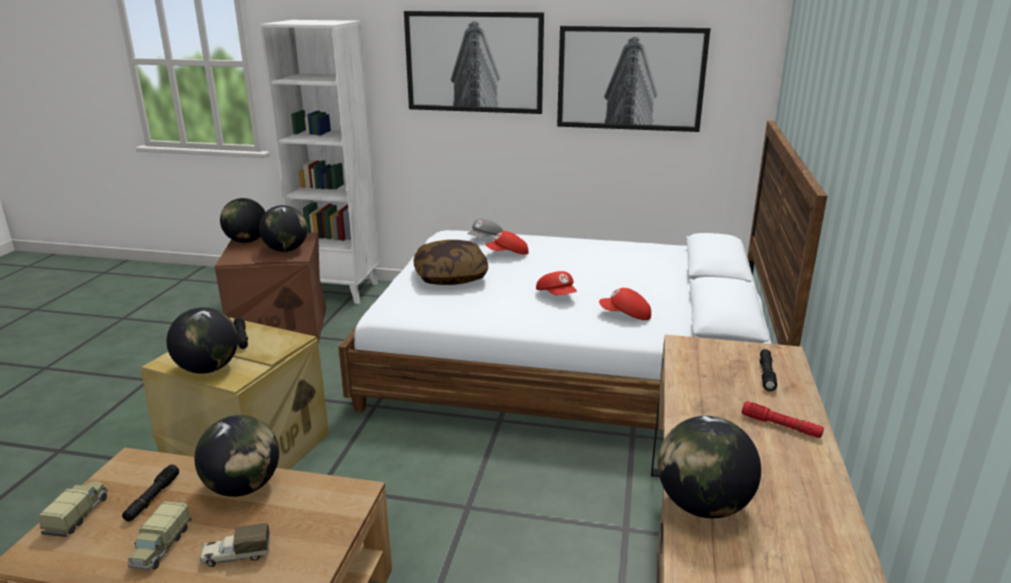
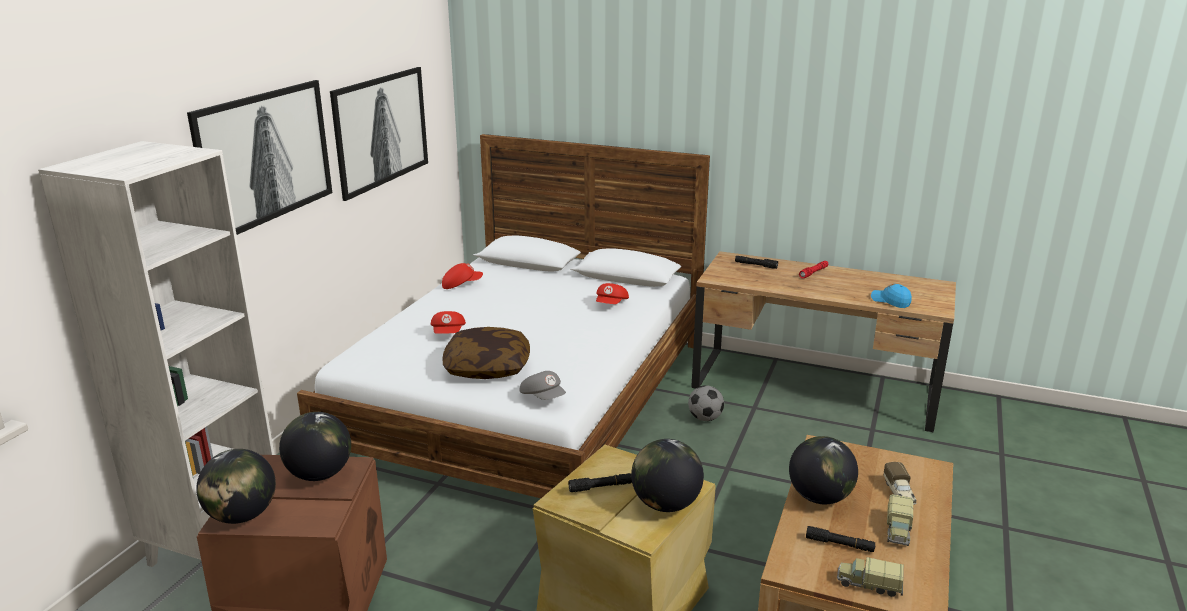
camera: 80 degrees left, 0 degrees up
toy truck [128,501,192,570] -> toy truck turned 90 degrees clockwise [887,494,913,546]
grey cap [467,219,503,238] -> grey cap moved to [520,371,566,400]
red cap [536,271,577,295] -> red cap moved to [442,263,483,289]
globe [658,416,761,518] -> blue cap [871,284,912,308]
none -> football [688,385,724,421]

